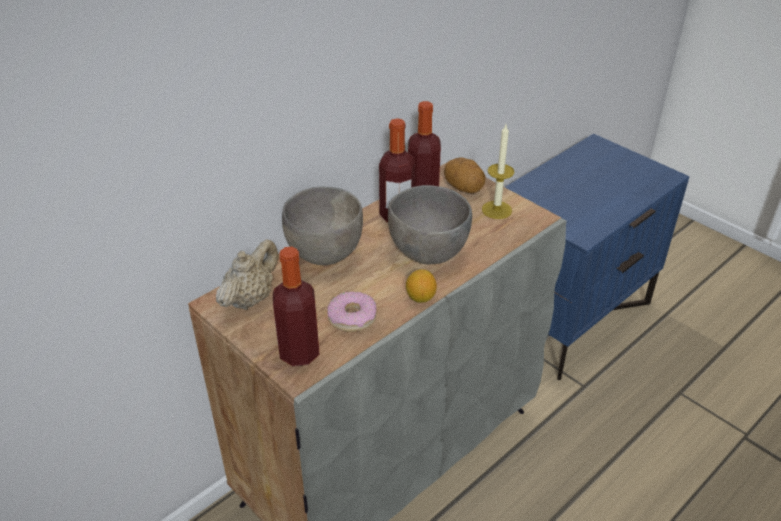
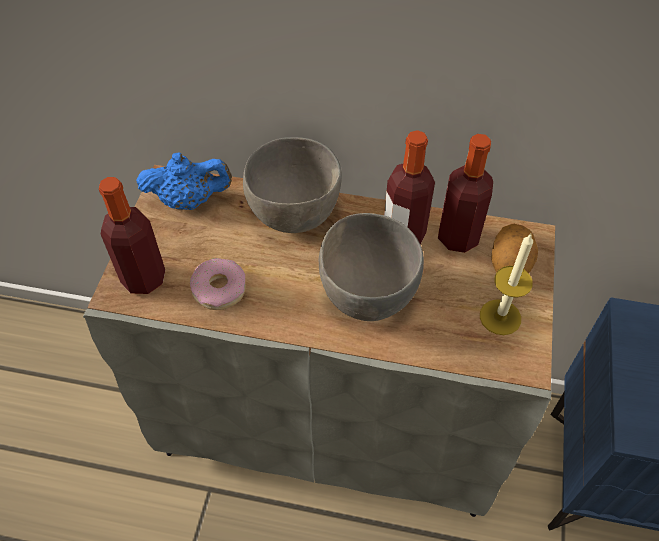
camera: 55 degrees right, 15 degrees up
beige teapot [216,239,278,310] -> blue teapot [136,152,232,210]
lemon [406,269,437,303] -> none

